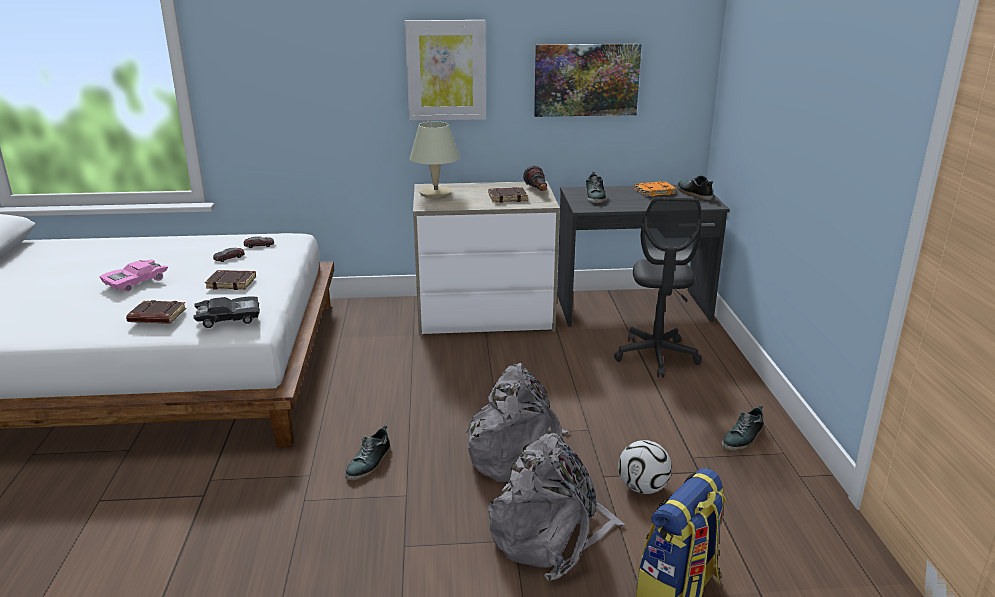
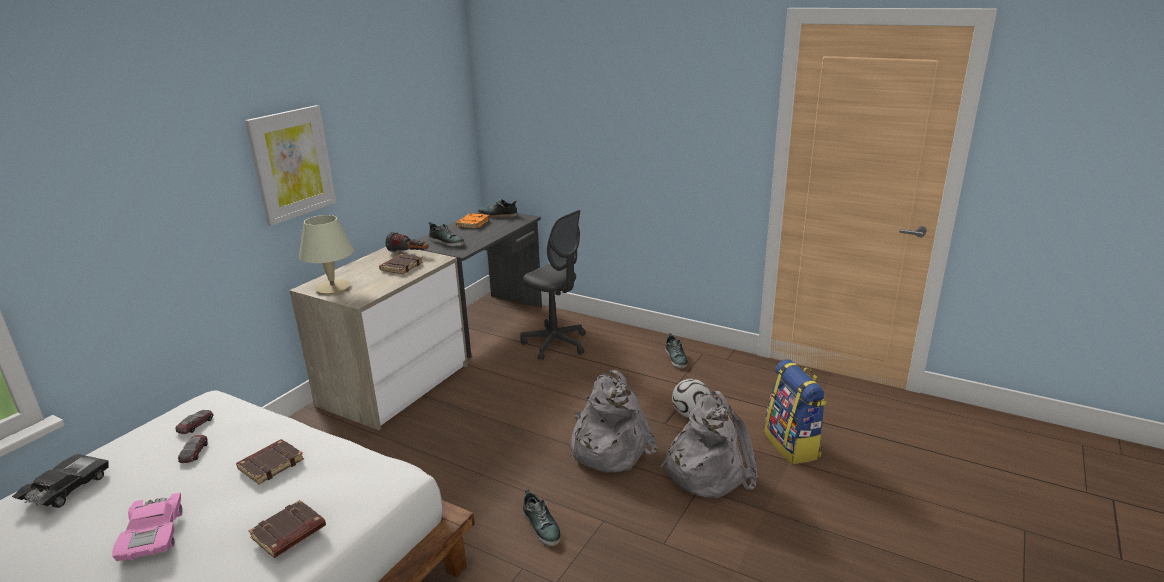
camera: 55 degrees left, 0 degrees up
black toy car [193,296,260,328] -> black toy car moved to [12,454,109,508]
picture [534,43,642,117] -> none

